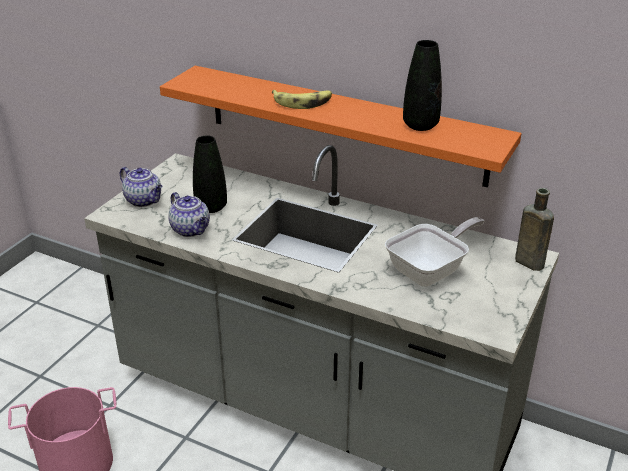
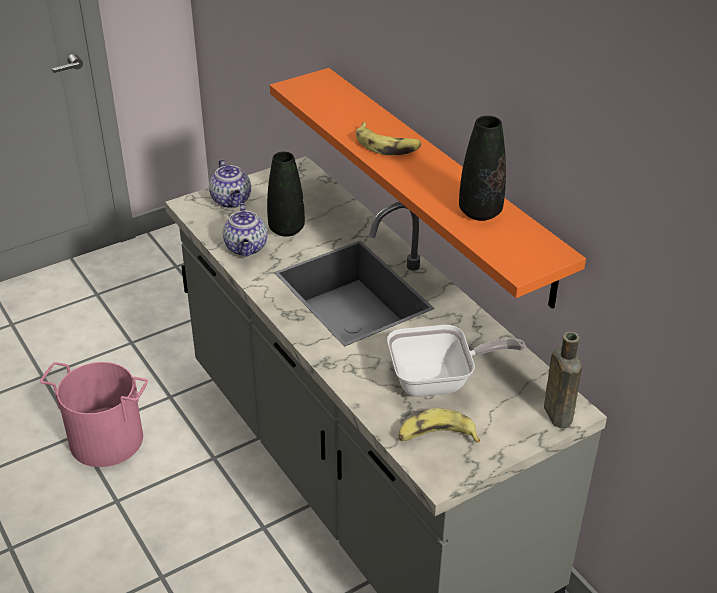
camera: 30 degrees right, 5 degrees up
none -> banana [399,408,480,443]

